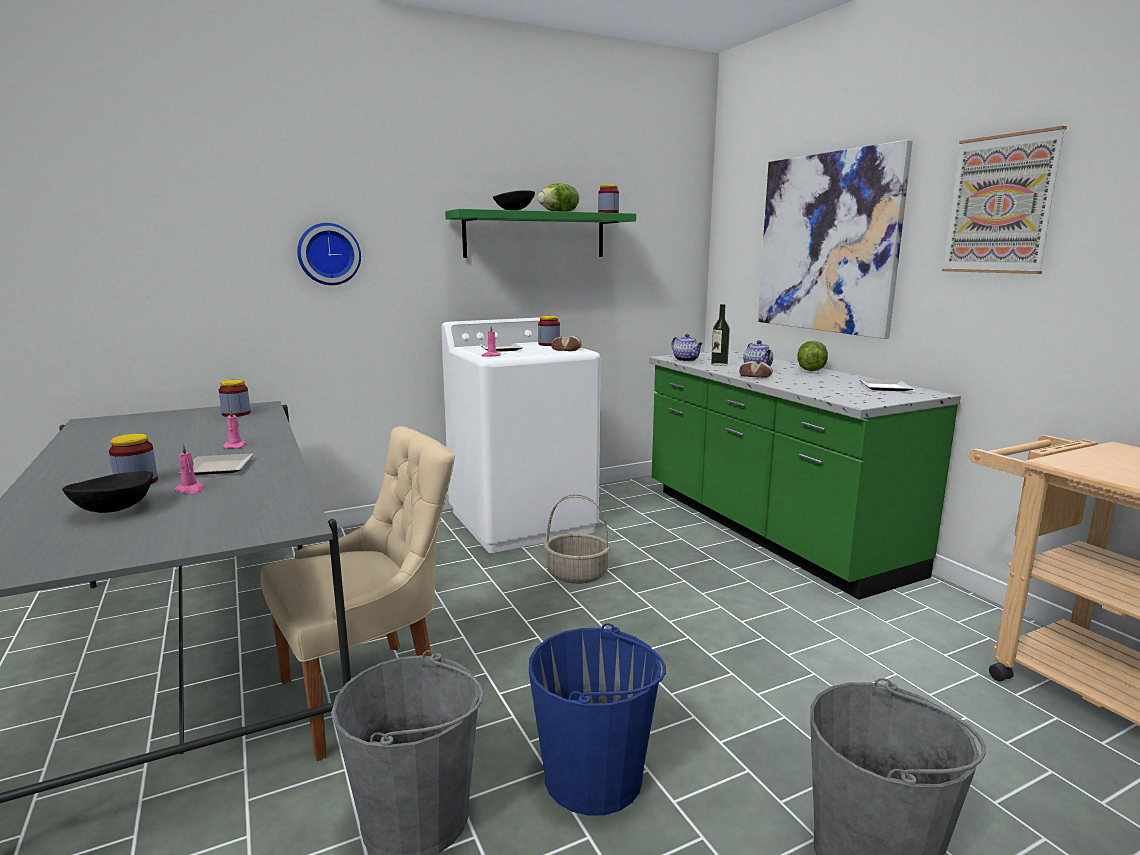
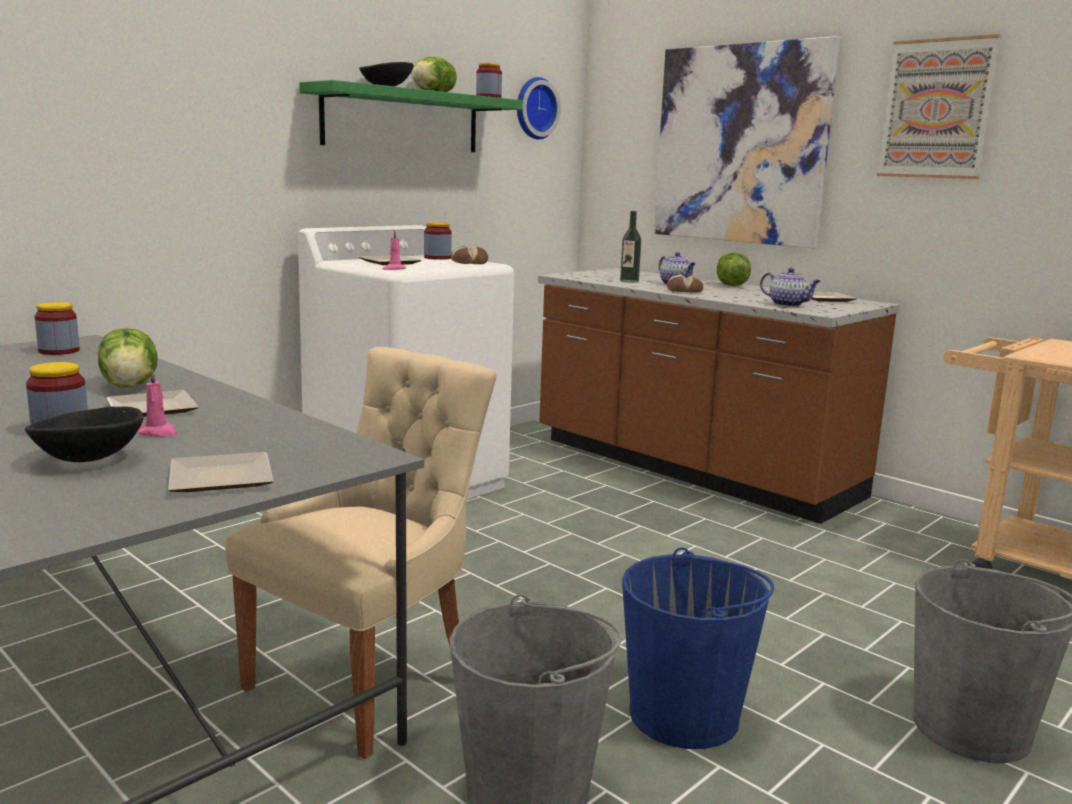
camera: 20 degrees left, 0 degrees up
pink candle [223,408,247,449] -> lettuce [98,328,158,387]
wall clock [297,223,361,285] -> wall clock moved to [517,77,561,139]
basket [544,494,610,584] -> none
green counter [649,350,961,600] -> brown counter [538,268,900,524]
teapot [672,334,703,361] -> teapot moved to [760,268,821,307]
none -> plate [168,452,274,492]

